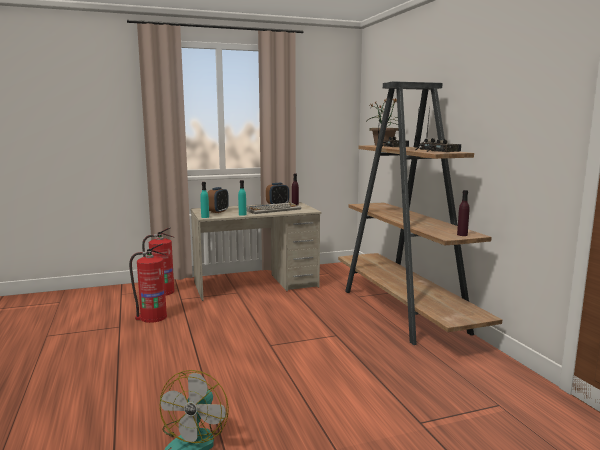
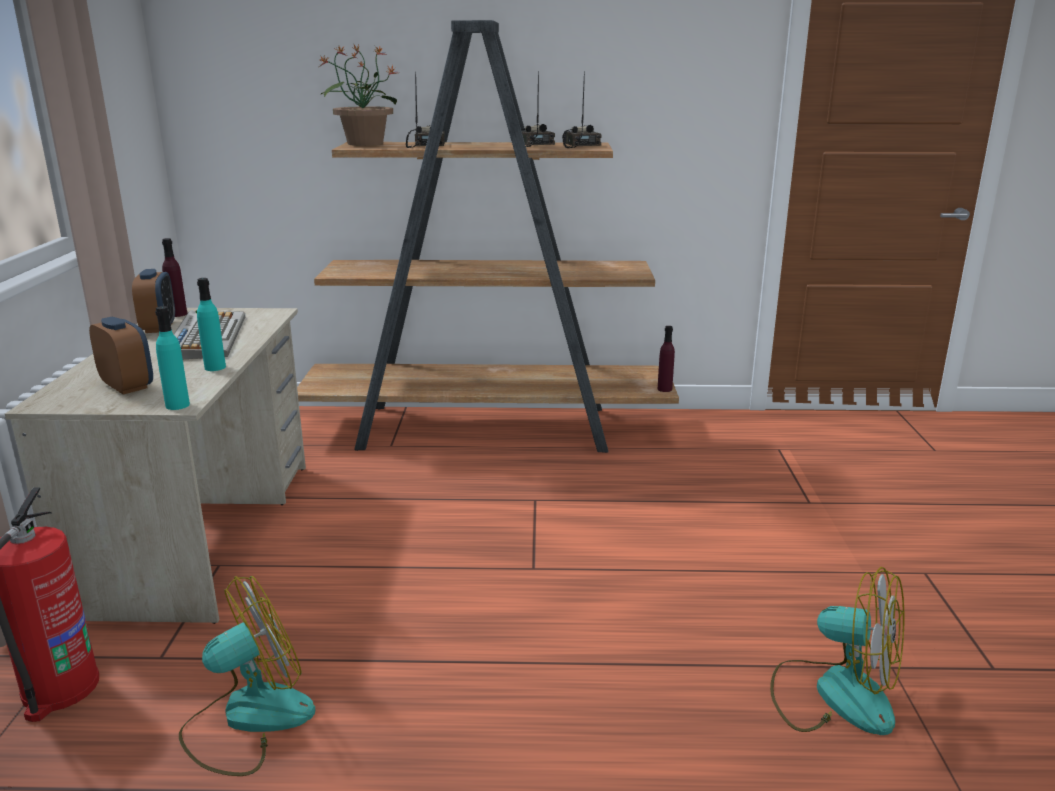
camera: 70 degrees left, 10 degrees up
fire extinguisher [129,244,167,323] -> fan [179,576,315,776]
purple bottle [457,190,470,236] -> purple bottle moved to [658,326,675,392]

